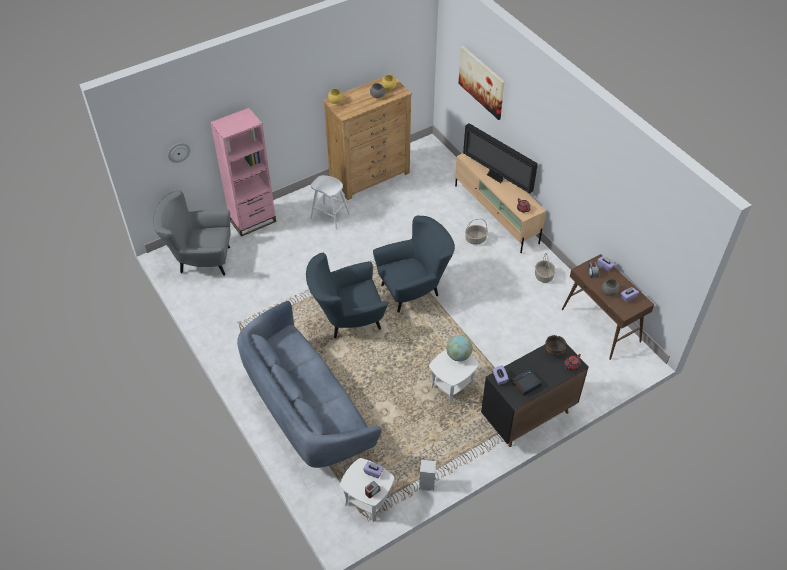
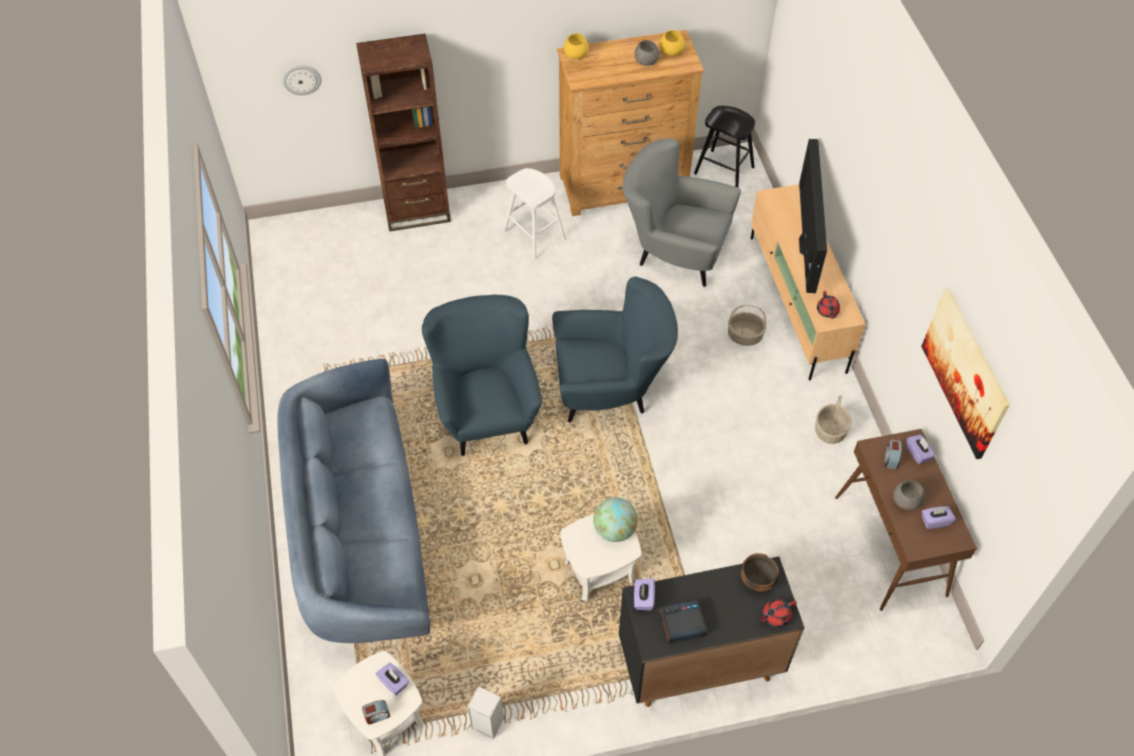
camera: 20 degrees right, 5 degrees up
grey armchair [153,190,230,276] -> grey armchair moved to [623,138,741,287]
pink bookcase [210,108,276,237] -> brown bookcase [356,34,451,232]
blue armchair [306,253,388,338] -> blue armchair turned 75 degrees clockwise [422,295,542,456]
picture [458,46,505,120] -> picture moved to [921,288,1010,459]
television [463,123,538,194] -> television turned 150 degrees counterclockwise [799,139,827,293]
none -> black stool [694,106,755,187]

